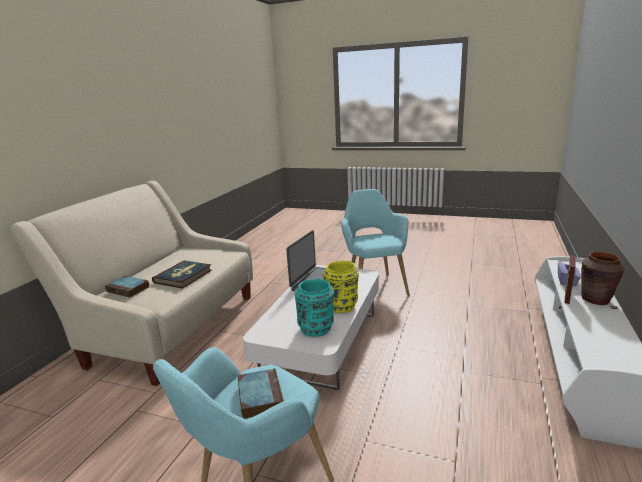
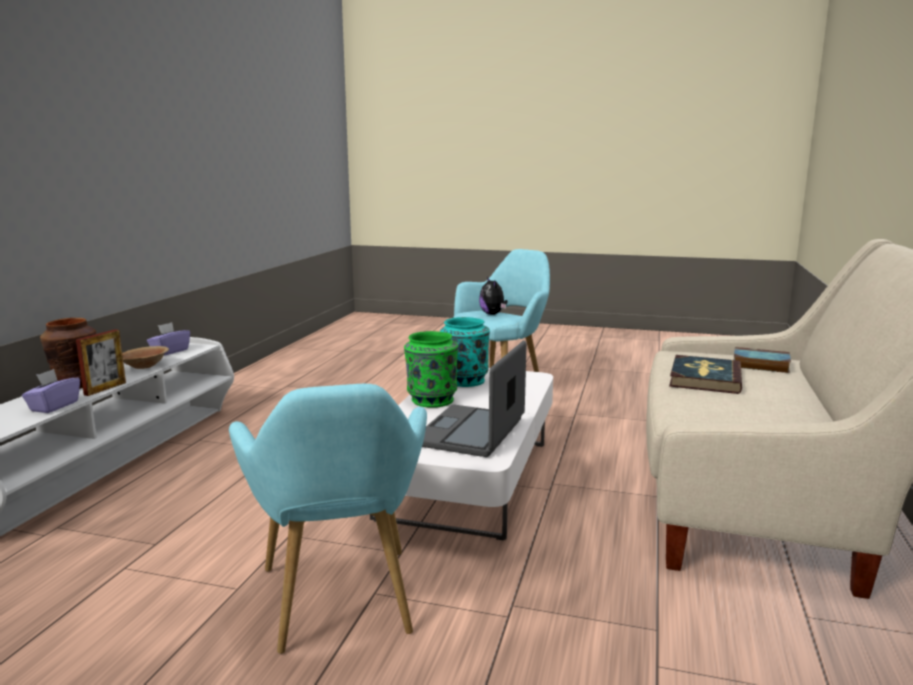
camera: 175 degrees right, 5 degrees down
book [238,368,284,419] -> plush toy [479,277,508,315]
yellow vase [323,261,359,313] -> green vase [404,331,458,408]
none -> brown bowl [122,346,169,369]
none -> purple tissue box [147,322,190,356]

